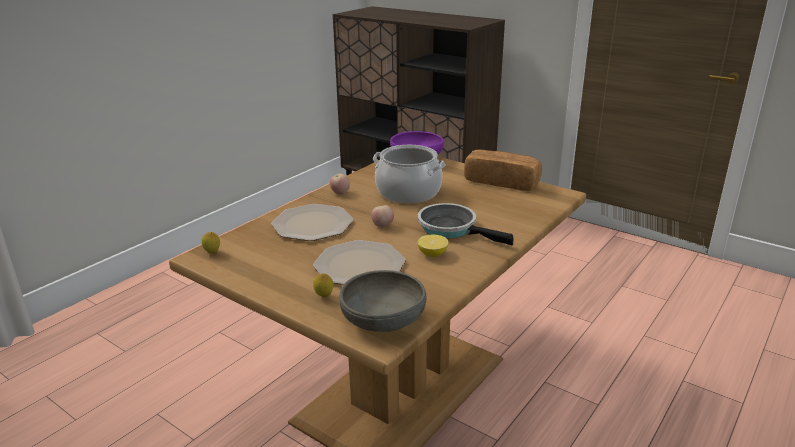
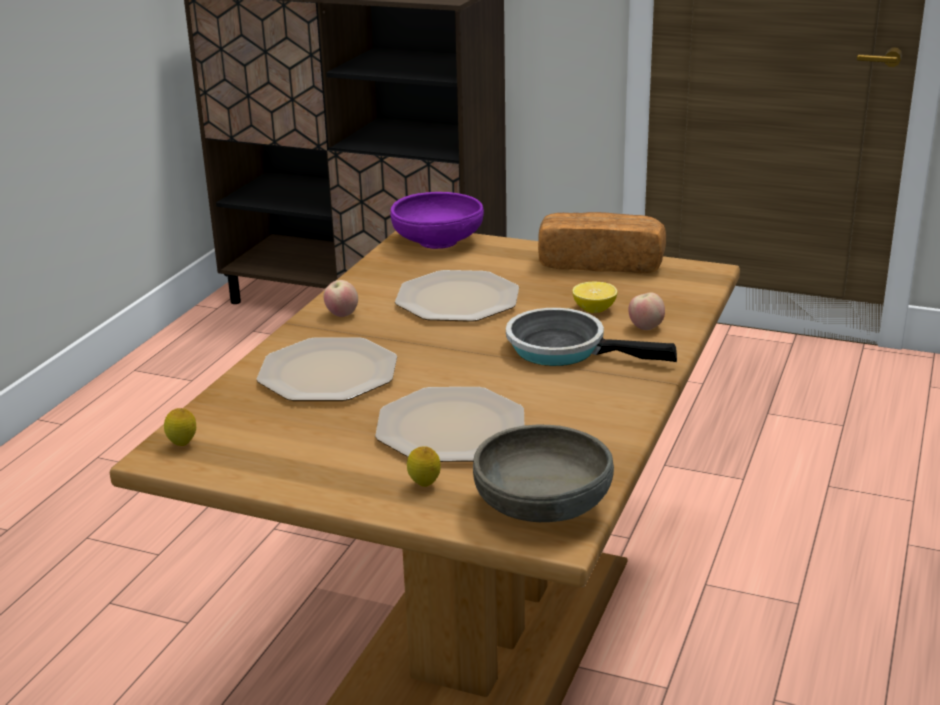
camera: 15 degrees left, 0 degrees up
apple [371,205,394,228] -> apple moved to [628,292,665,330]
cooking pot [373,145,445,203] -> plate [395,270,519,322]
lemon [417,235,449,257] -> lemon moved to [572,282,617,313]

